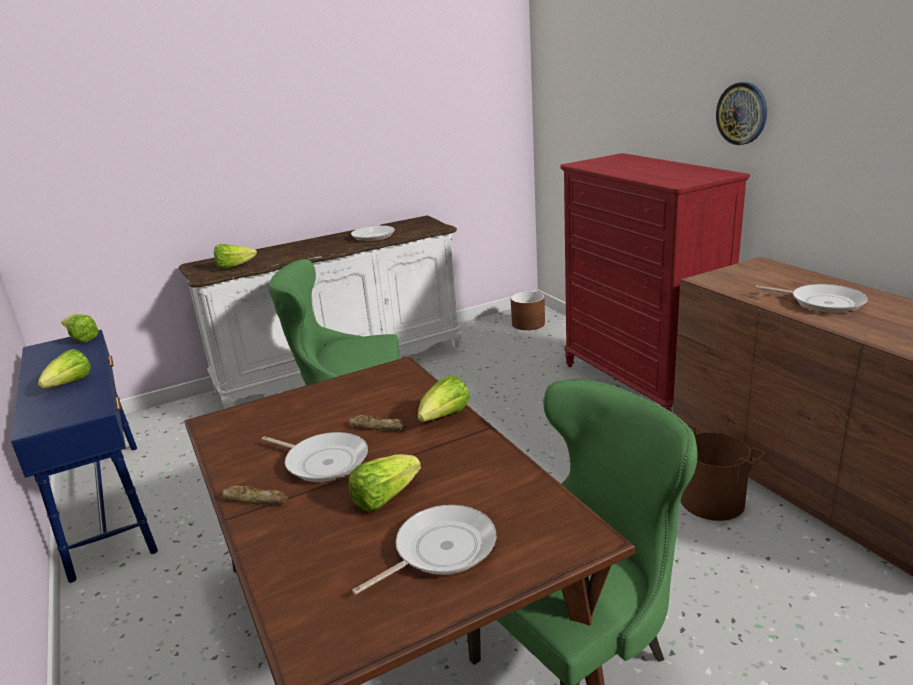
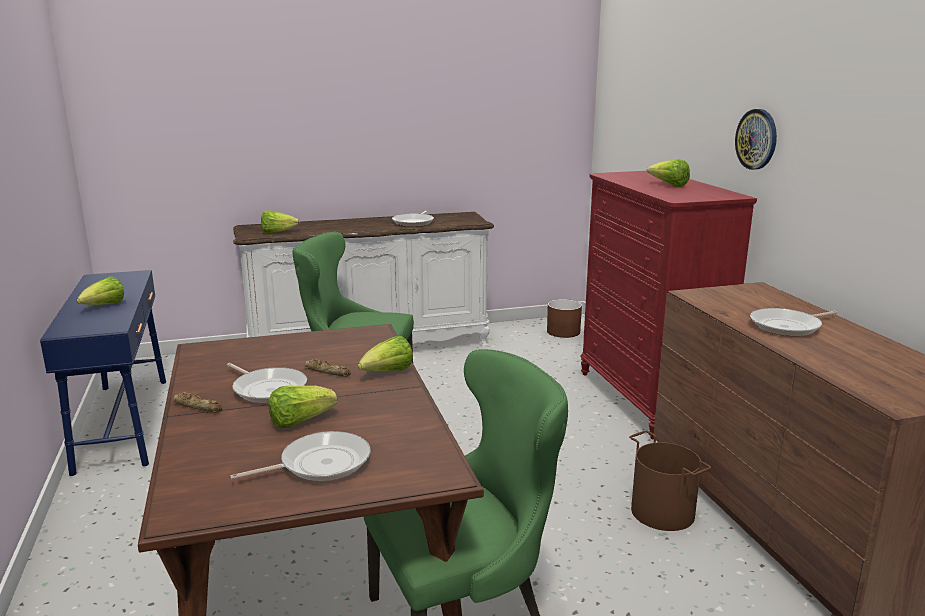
camera: 10 degrees right, 5 degrees down
lettuce [61,314,99,343] -> lettuce moved to [647,159,690,187]
frying pan [756,284,868,313] -> frying pan turned 105 degrees clockwise [750,308,838,336]

